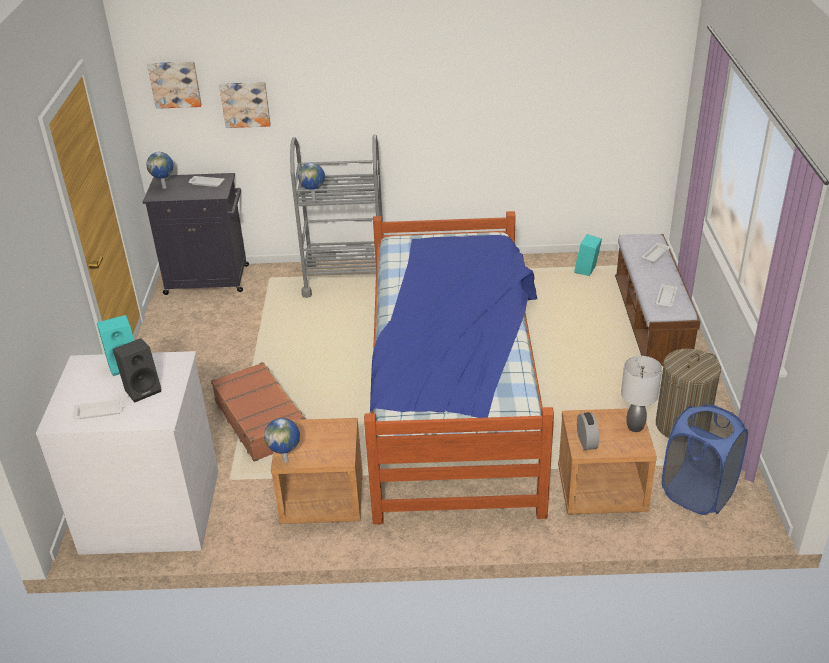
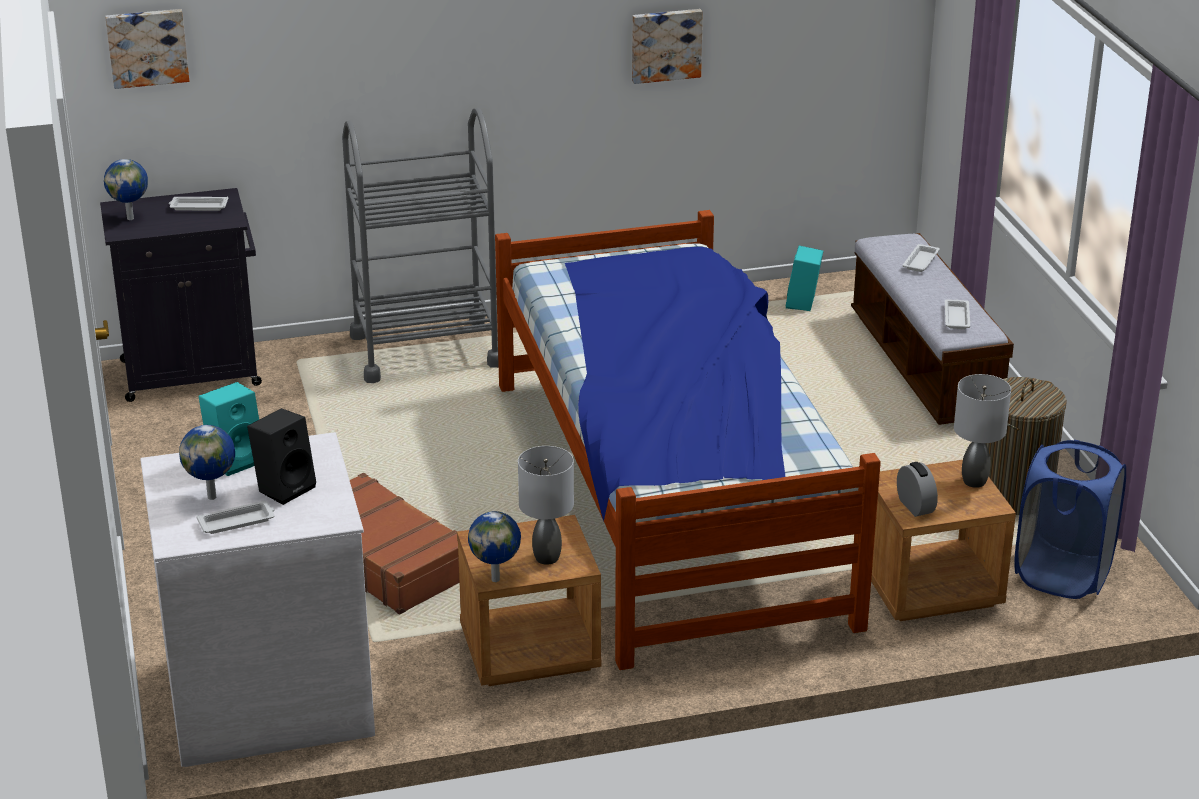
camera: 15 degrees left, 5 degrees down
picture [219,82,271,128] -> picture moved to [632,9,703,84]
globe [298,163,325,201] -> globe moved to [179,425,235,500]
none -> grey table lamp [518,446,574,565]

